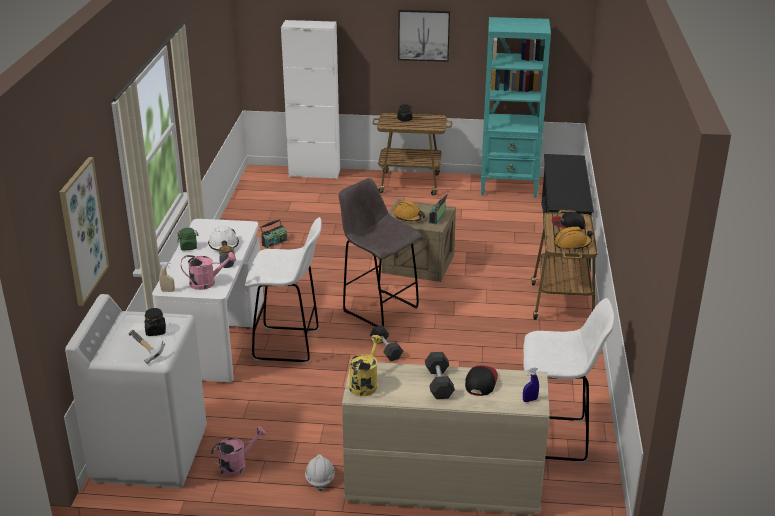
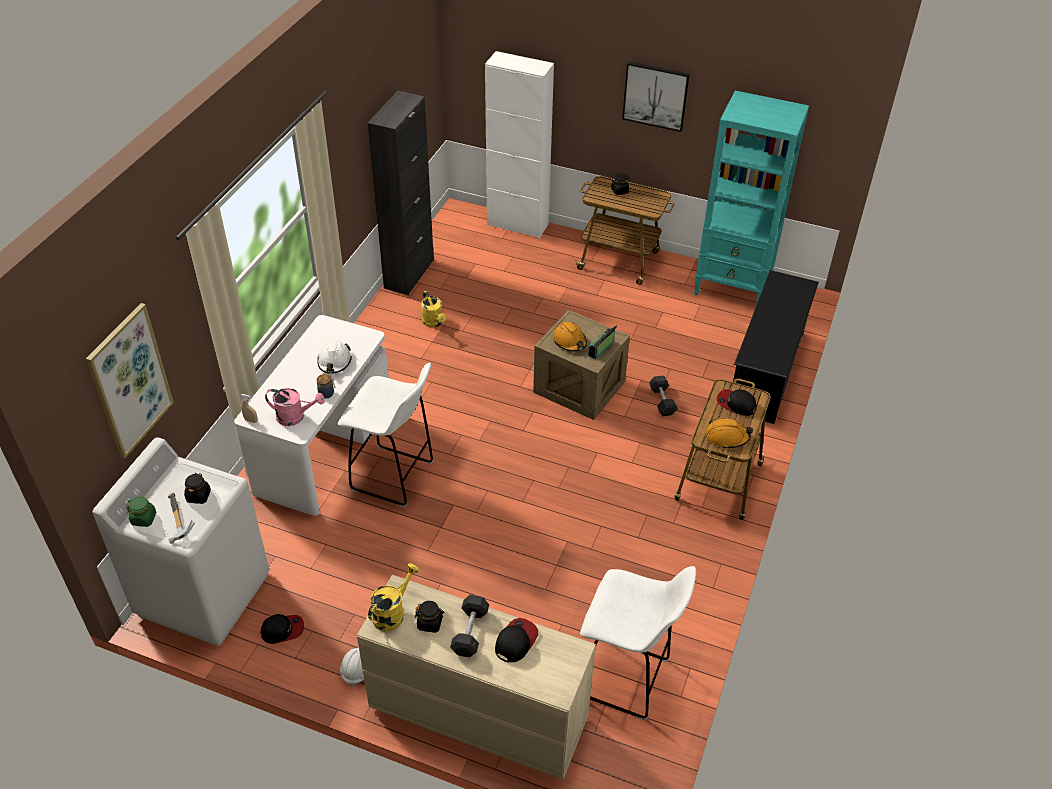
camera: 15 degrees right, 15 degrees up
green jar [177,228,198,250] -> green jar moved to [126,496,156,527]
pink watering can [211,426,266,477] -> cap [261,614,304,644]
radio [260,219,287,249] -> yellow watering can [421,291,446,327]
grey stool [339,178,422,327] -> none
grey dumbbell [370,325,403,361] -> grey dumbbell moved to [649,375,678,416]
blue spray bottle [523,367,539,402] -> none
none -> black cabinet [368,91,434,295]
none -> black jar [415,601,445,633]

